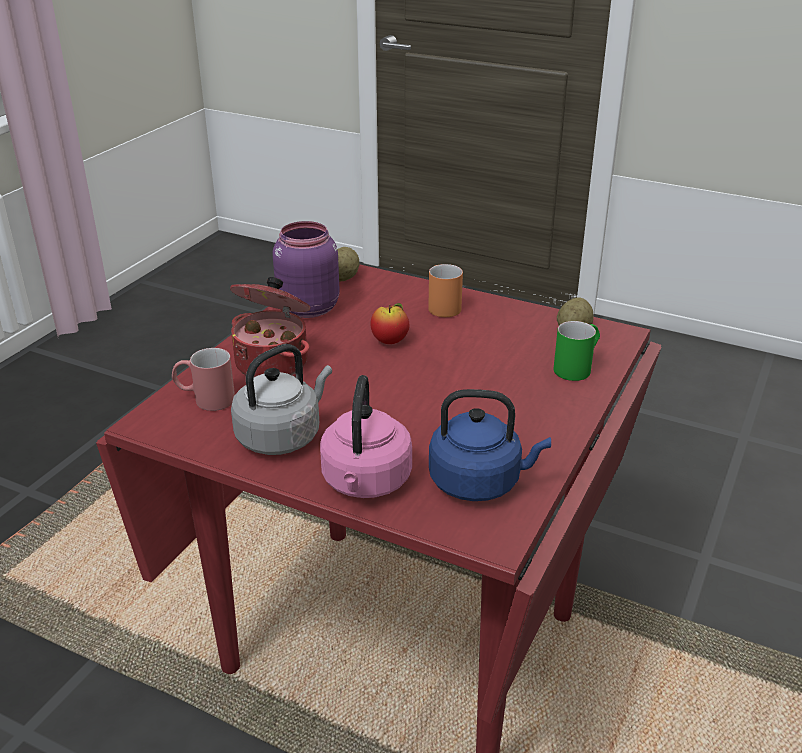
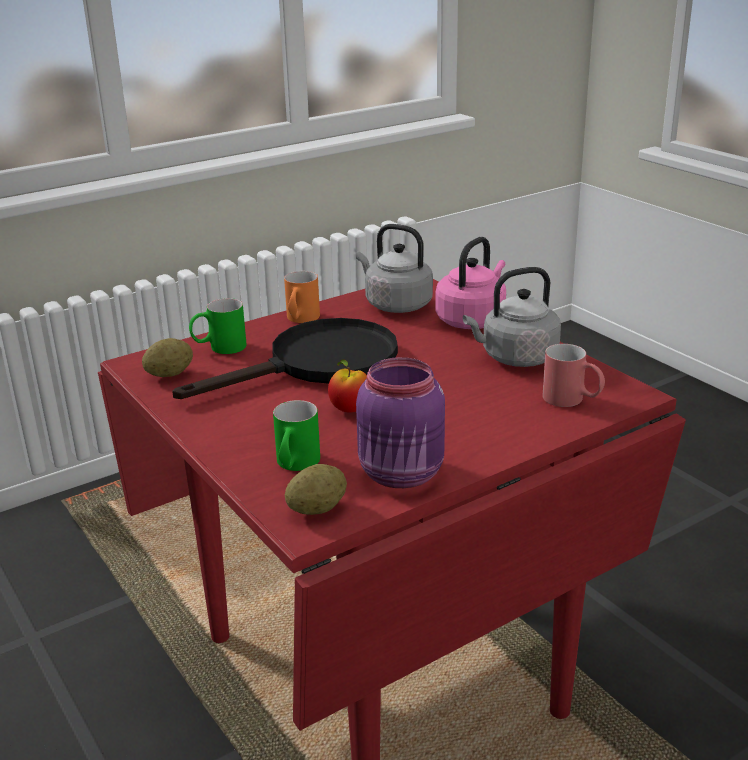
camera: 150 degrees left, 5 degrees down
cooking pot [230,277,311,377] -> none
orange mug [428,264,463,317] -> orange mug moved to [284,271,320,323]
blue kettle [429,389,551,501] -> grey kettle [356,224,433,313]
none -> black frying pan [172,318,398,399]
none -> green mug [273,400,320,471]

